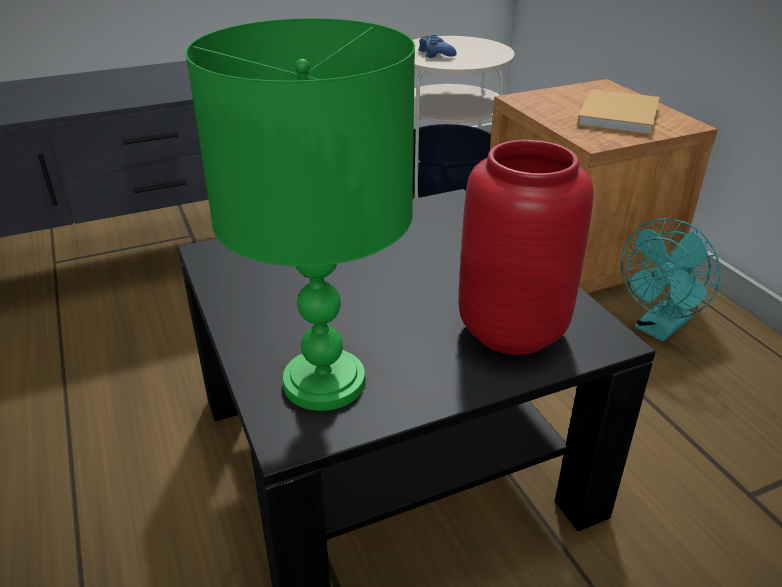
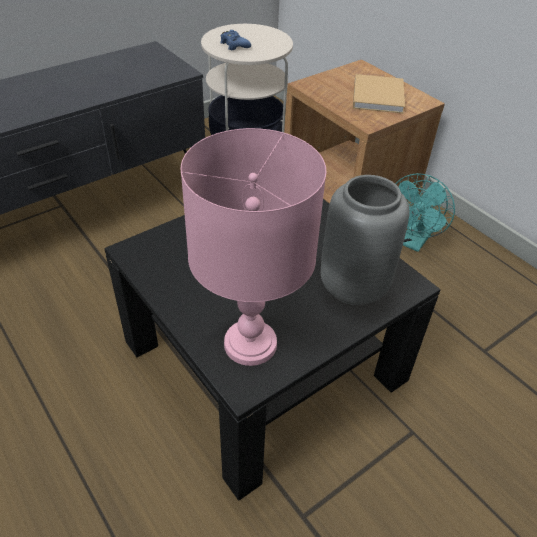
camera: 15 degrees left, 10 degrees up
green table lamp [185,18,415,411] -> pink table lamp [180,128,326,366]
red vase [459,140,594,355] -> grey vase [321,175,410,305]

